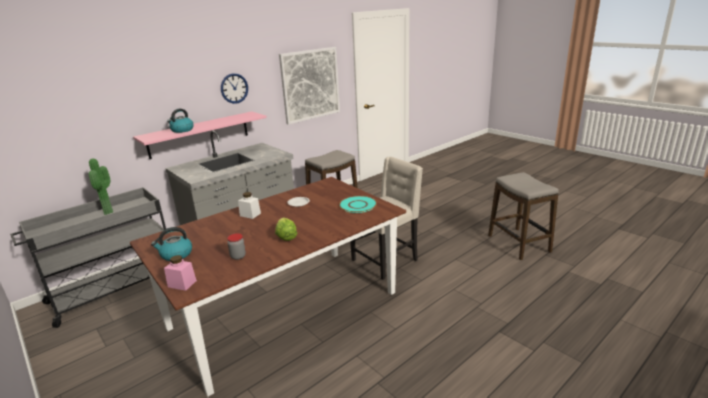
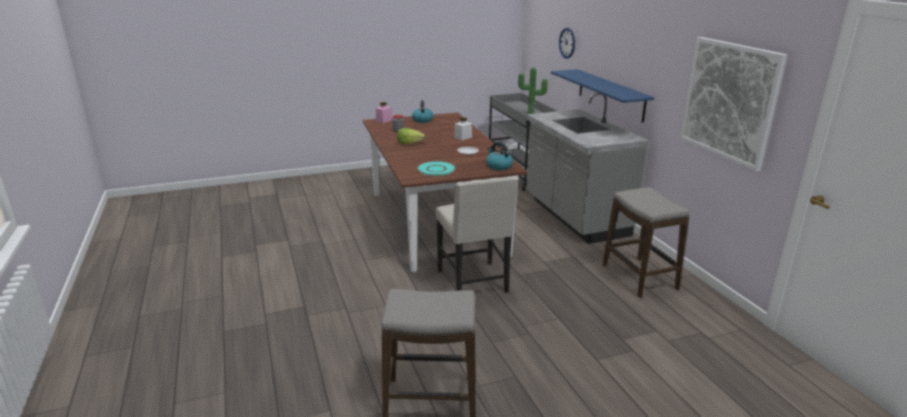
camera: 110 degrees right, 0 degrees up
pink shelf [133,111,267,159] -> blue shelf [551,69,654,123]
kettle [167,109,194,133] -> kettle moved to [486,142,513,170]
wall clock [221,73,248,104] -> wall clock moved to [559,28,575,59]

